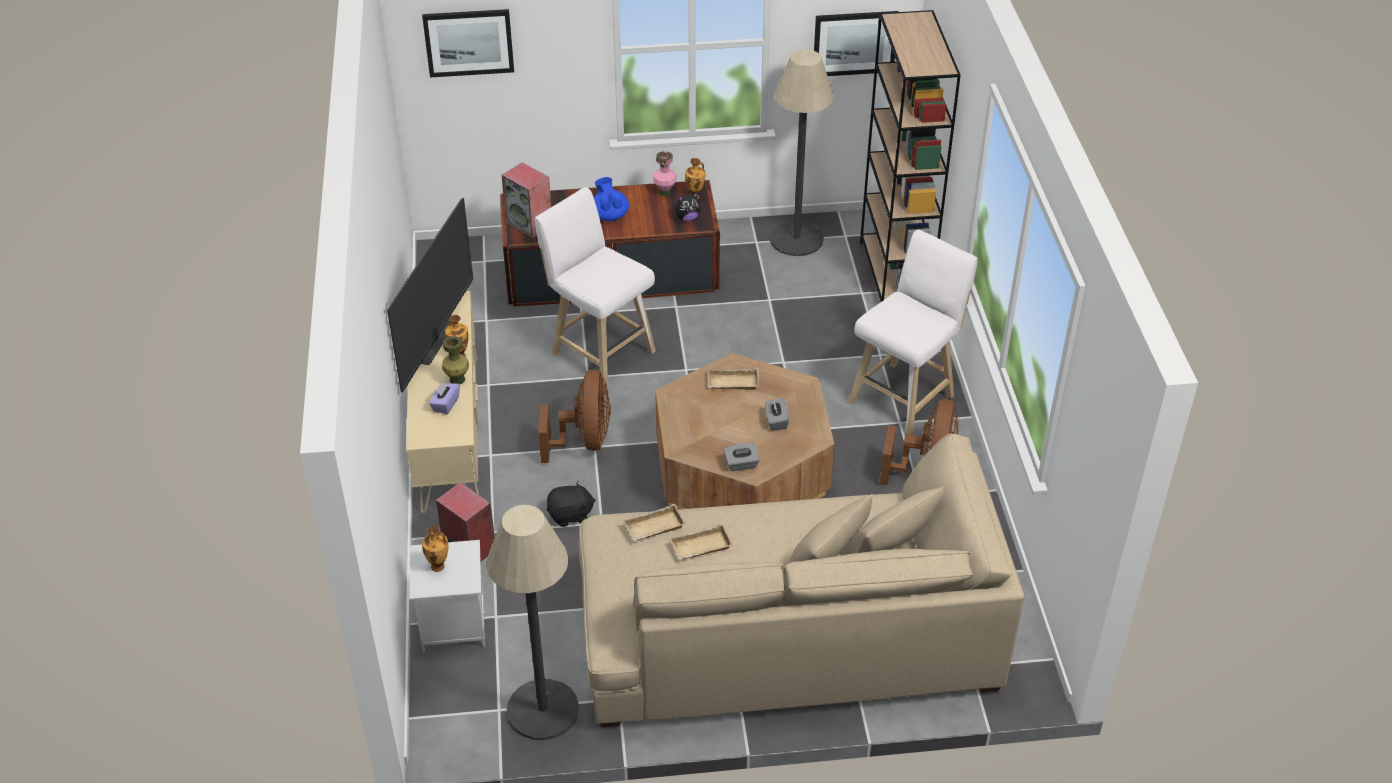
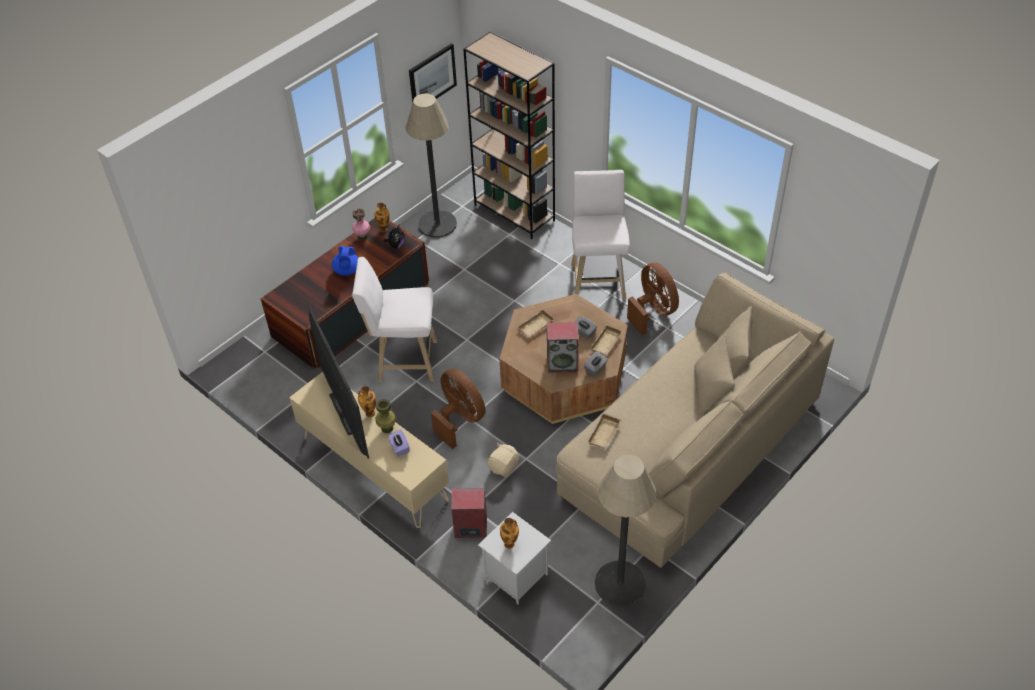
camera: 40 degrees left, 5 degrees up
picture [422,9,514,78] -> none
speaker [501,163,551,239] -> speaker moved to [547,322,579,373]
black plush toy [547,481,596,527] -> beige plush toy [487,443,520,477]
blue teapot [594,177,629,221] -> blue teapot turned 120 degrees counterclockwise [332,246,359,276]
beige tray [670,524,733,560] -> beige tray moved to [590,324,623,355]

